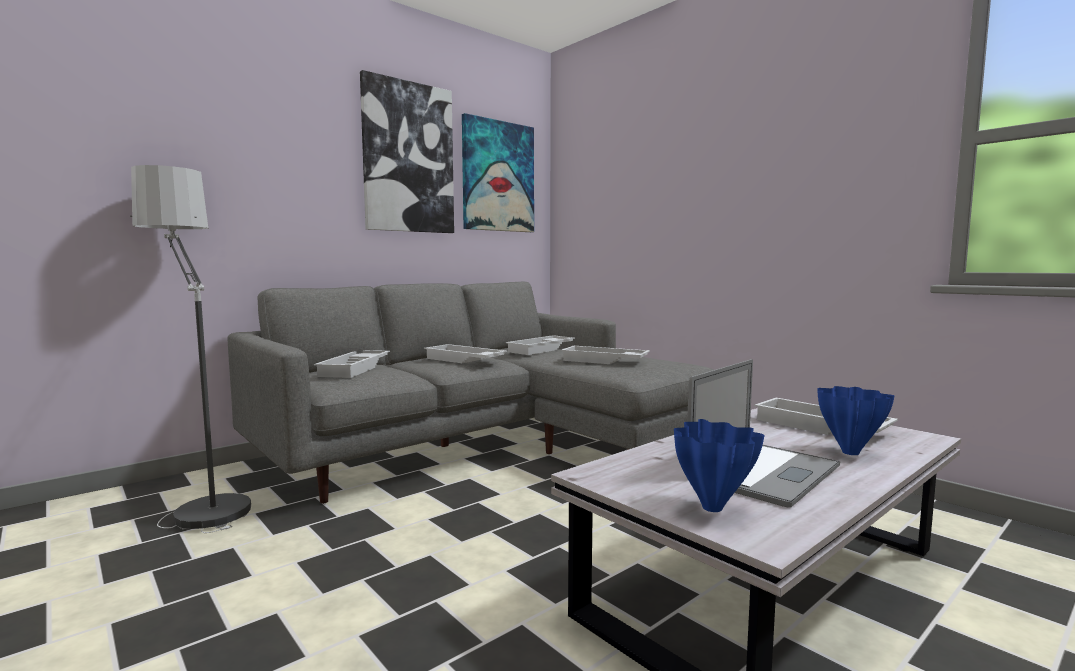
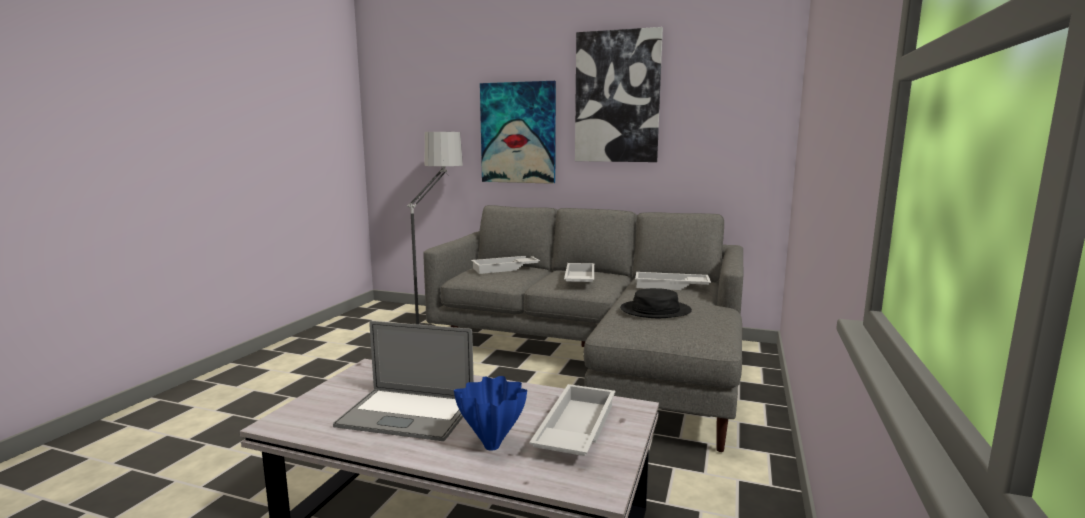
camera: 60 degrees right, 5 degrees up
picture [462,113,534,232] -> picture moved to [480,81,556,184]
white tray [561,346,650,364] -> black hat [620,288,692,318]
blue vase [674,419,764,512] -> none

